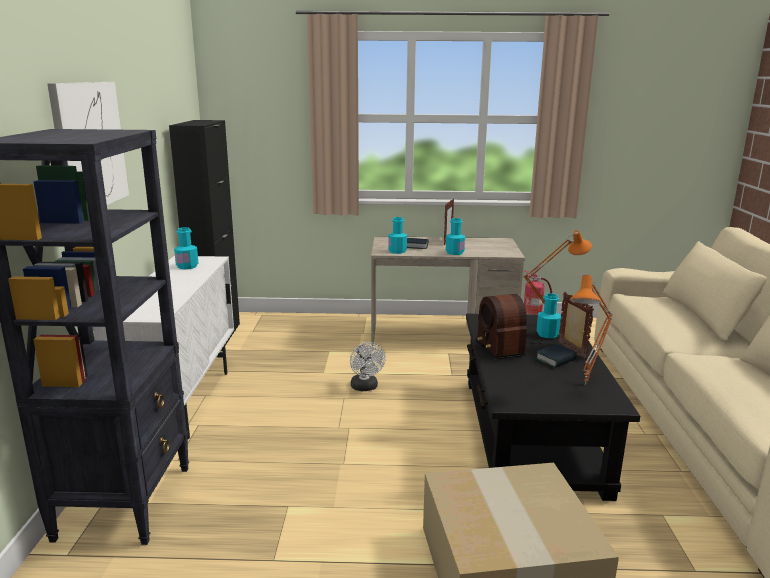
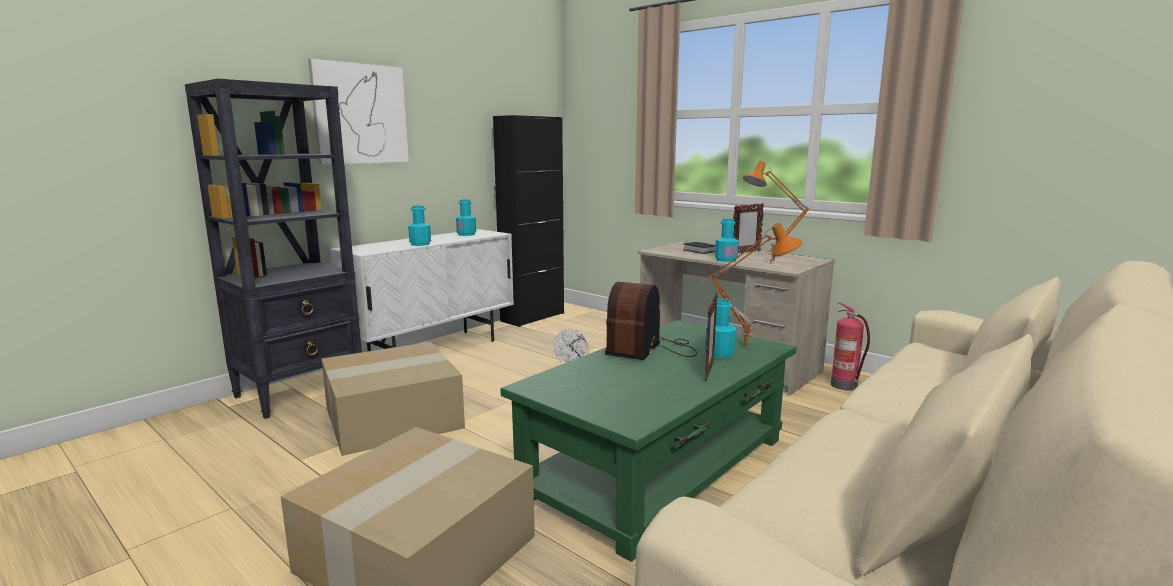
camera: 40 degrees right, 5 degrees down
turquoise bottle [388,217,407,254] -> turquoise bottle moved to [408,205,431,246]
black coffee table [466,314,640,501] -> green coffee table [500,320,797,562]
book [535,344,577,368] -> none
orange table lamp [570,275,613,385] -> orange table lamp moved to [743,161,810,264]
none -> cardboard box [321,342,465,456]

